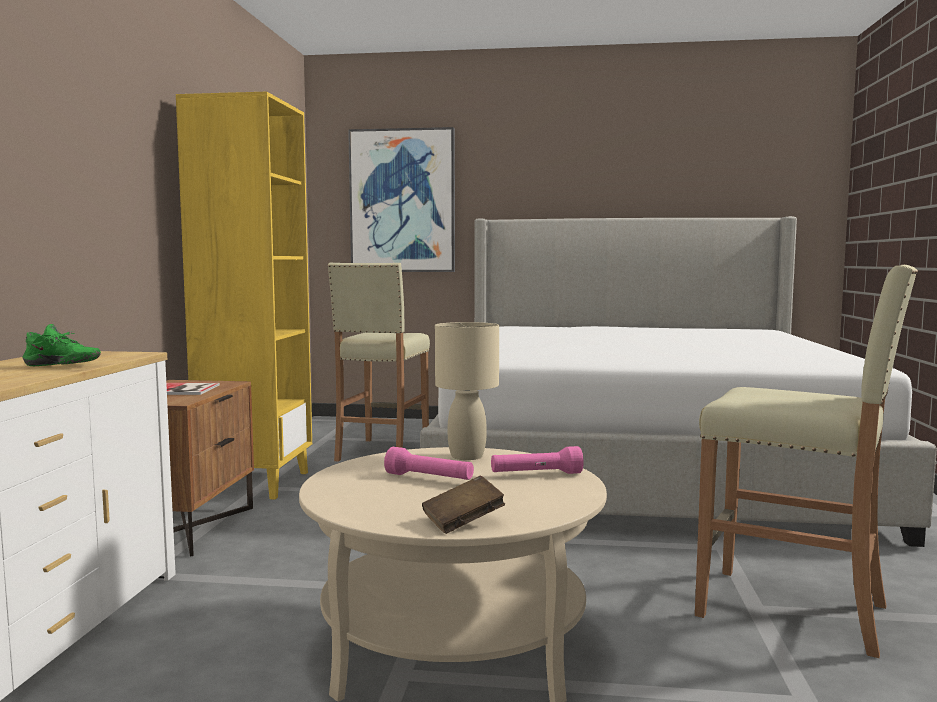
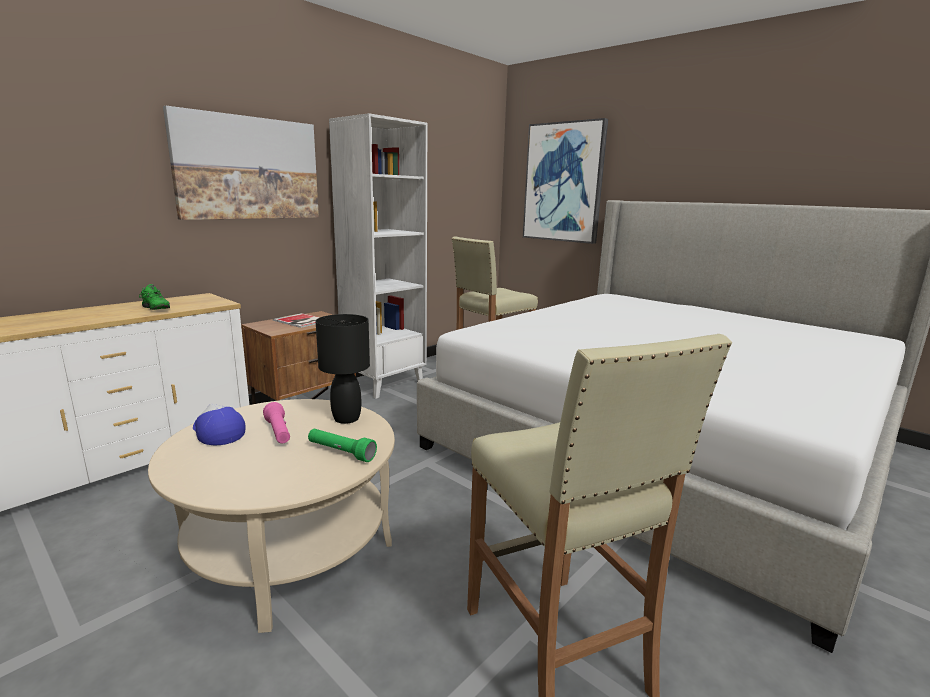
camera: 35 degrees right, 10 degrees up
yellow bookcase [176,92,312,500] -> white bookcase [329,113,427,399]
brown book [422,475,505,534] -> none
beige table lamp [435,322,499,460] -> black table lamp [316,314,370,424]
pink flashlight [491,446,584,474] -> green flashlight [308,429,377,462]
none -> picture [163,106,319,220]
none -> cap [193,404,246,445]

